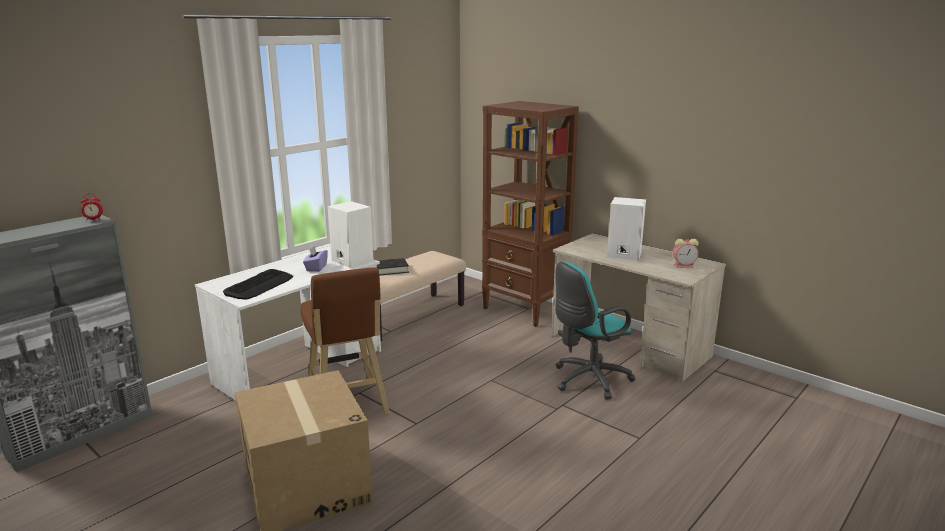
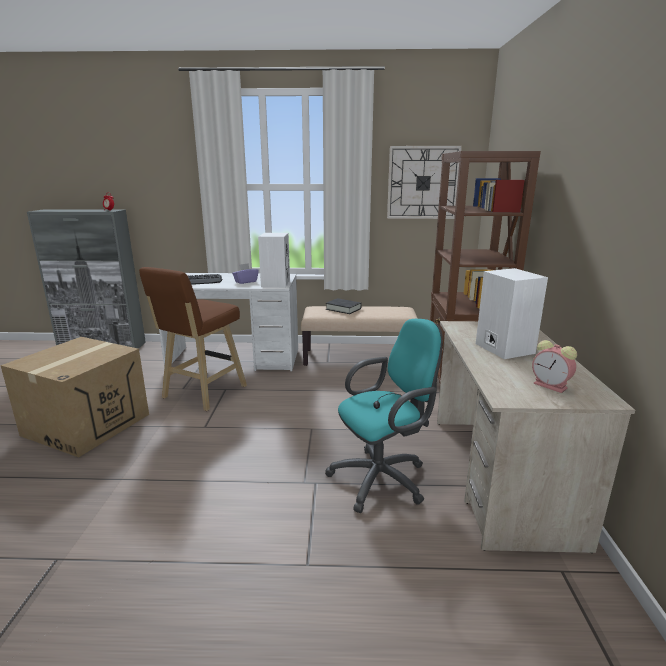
camera: 50 degrees right, 0 degrees up
turquoise office chair [555,261,636,400] -> turquoise office chair turned 135 degrees clockwise [325,319,443,513]
none -> wall clock [387,146,462,219]

